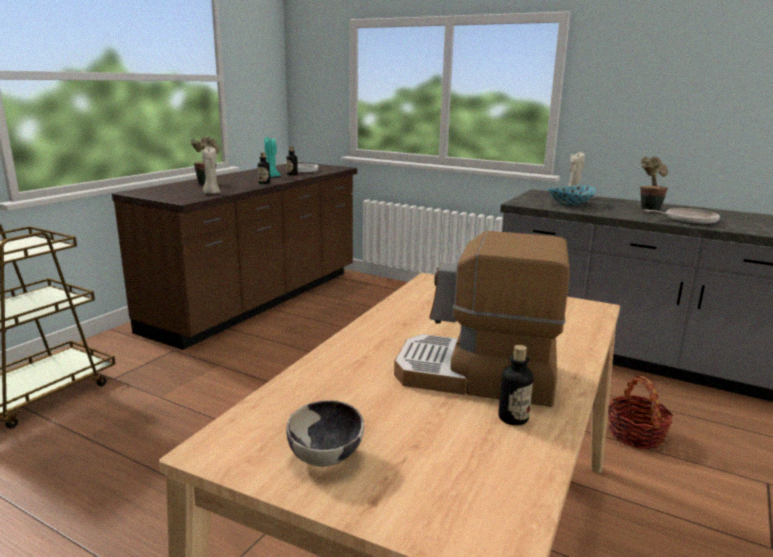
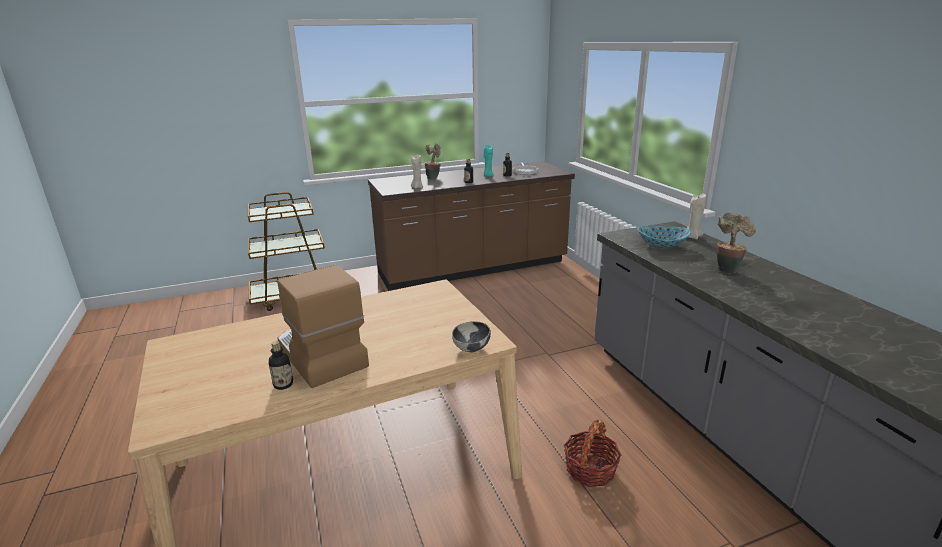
camera: 40 degrees right, 5 degrees up
bowl [286,400,364,466] -> bowl moved to [452,321,491,352]
frying pan [644,208,720,225] -> none

